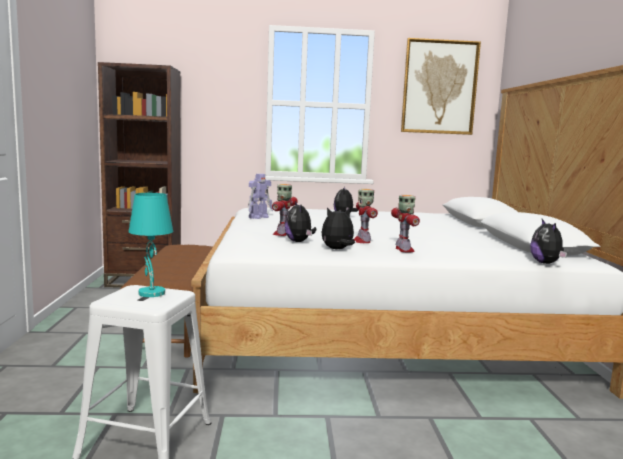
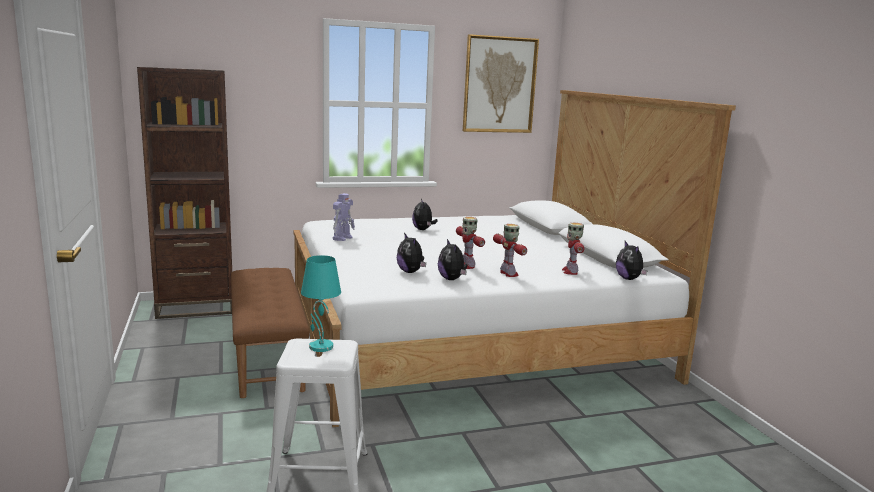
camera: 15 degrees left, 5 degrees up
toy robot [272,184,298,236] -> toy robot moved to [562,223,584,275]
plush toy [321,207,355,249] -> plush toy turned 75 degrees counterclockwise [438,239,467,280]

